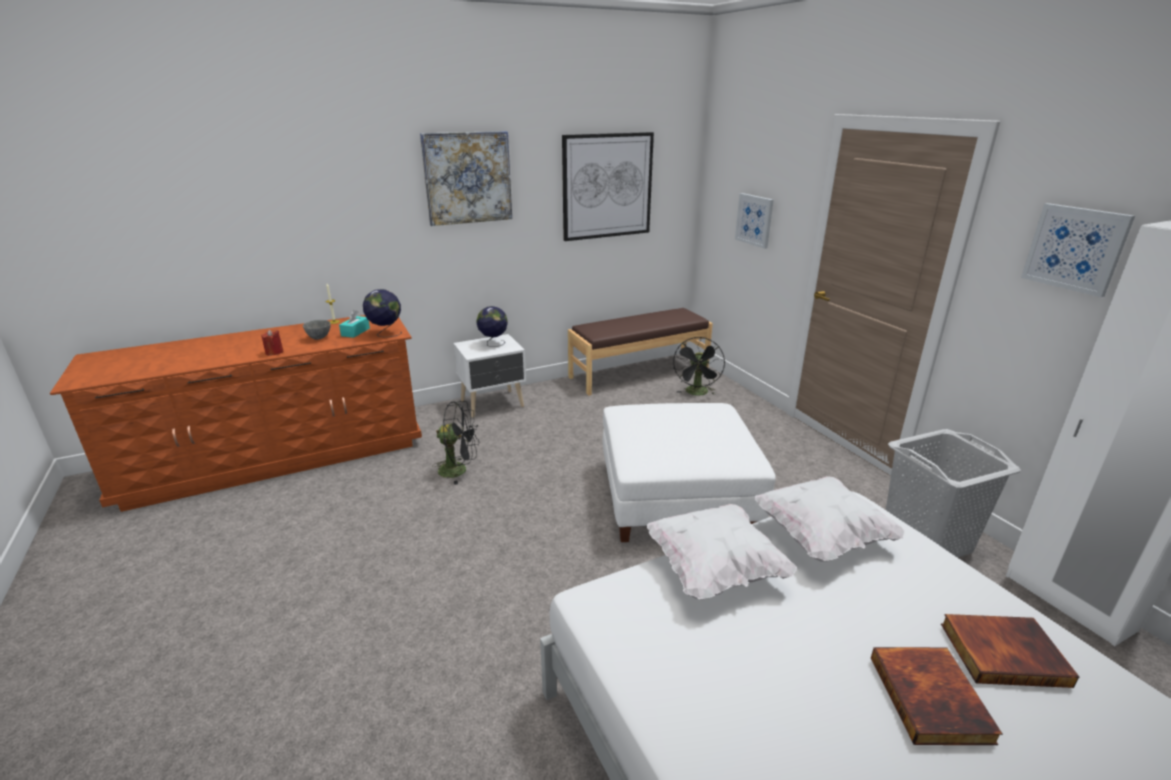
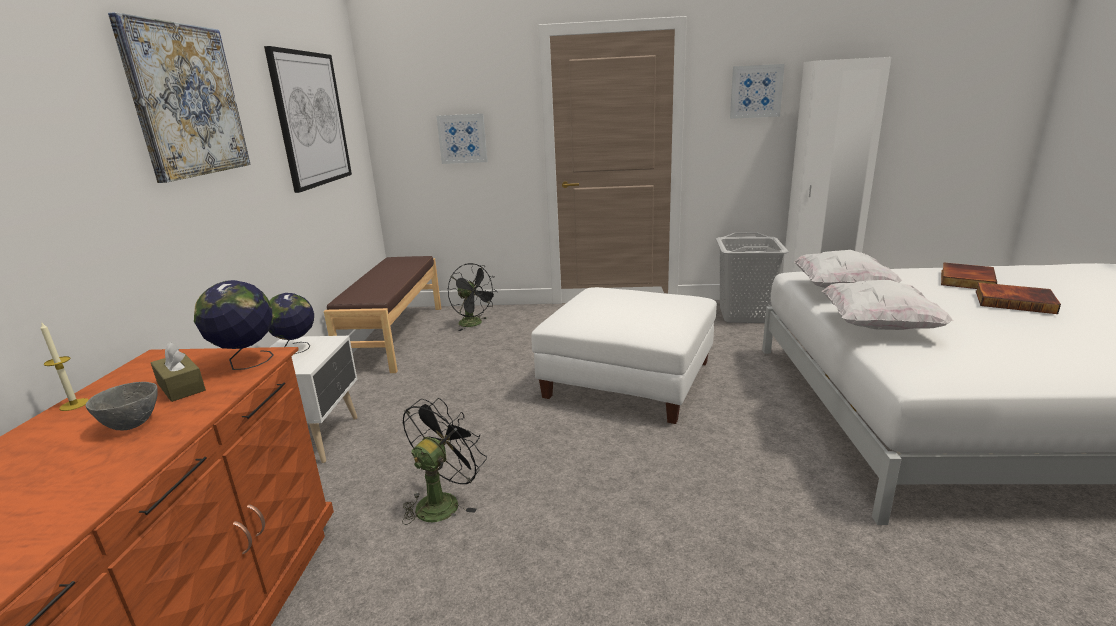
camera: 60 degrees left, 5 degrees down
red candle [261,329,284,356] -> none
turquoise tissue box [339,310,370,338] -> brown tissue box [151,342,206,402]

